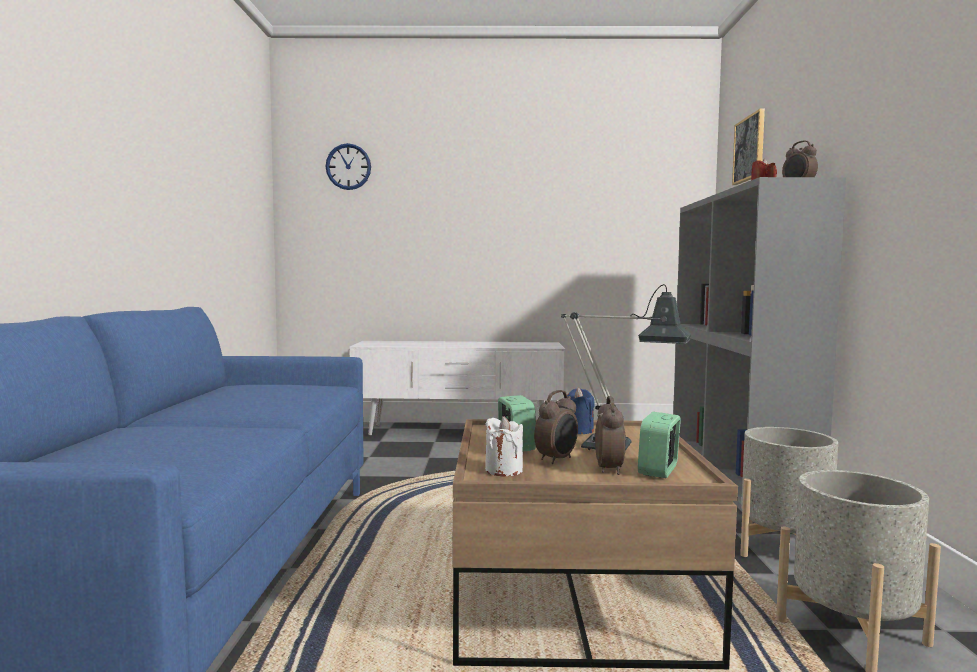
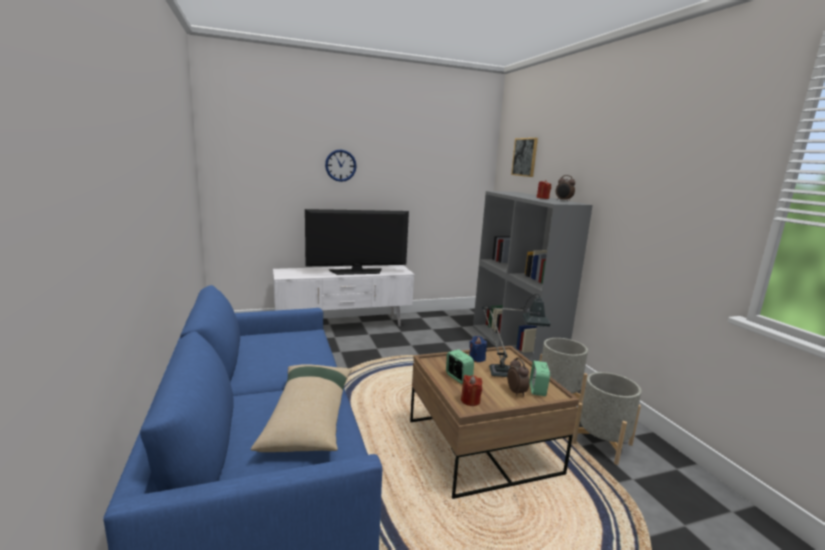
camera: 20 degrees left, 10 degrees up
wall clock [325,143,371,190] -> wall clock moved to [325,150,357,182]
white candle [485,416,523,476] -> red candle [461,375,482,406]
alarm clock [534,390,578,464] -> none
none -> beige pillow [251,364,351,452]
none -> television [305,209,409,275]

